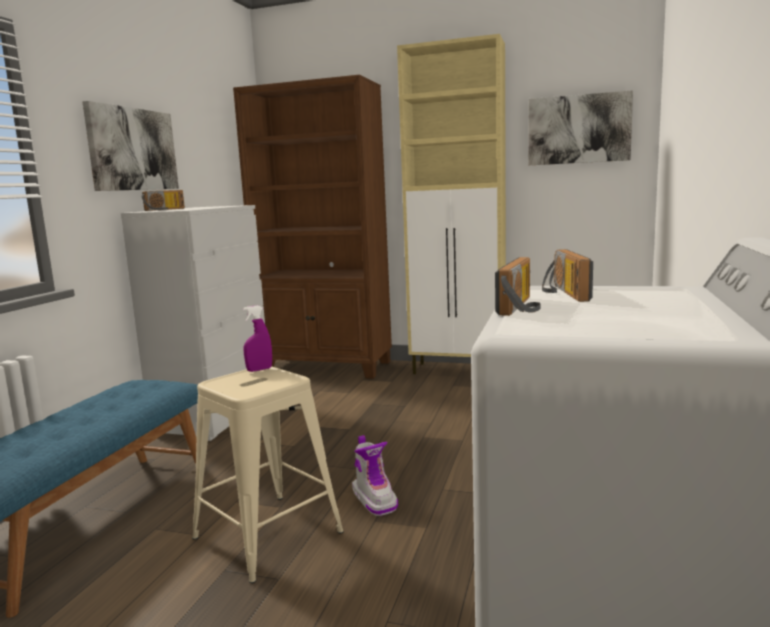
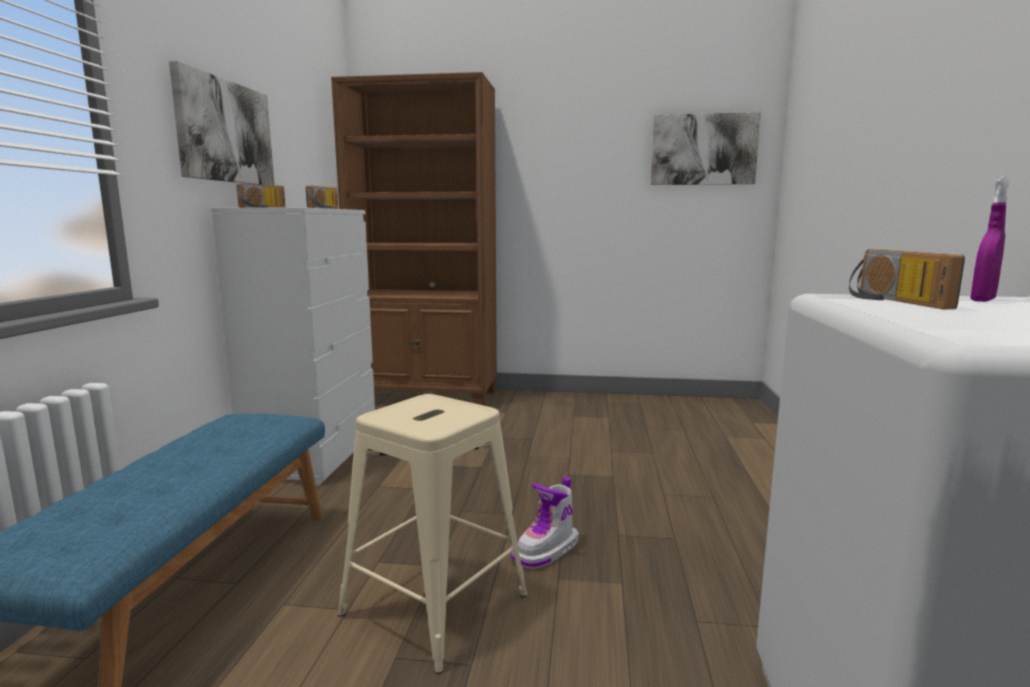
camera: 10 degrees left, 0 degrees up
purple spray bottle [243,305,272,372] -> purple spray bottle moved to [971,176,1009,302]
boot [352,435,398,516] -> boot turned 75 degrees clockwise [511,476,579,569]
beige cabinet [397,34,506,374] -> none
radio [495,257,541,316] -> radio moved to [306,186,338,209]

